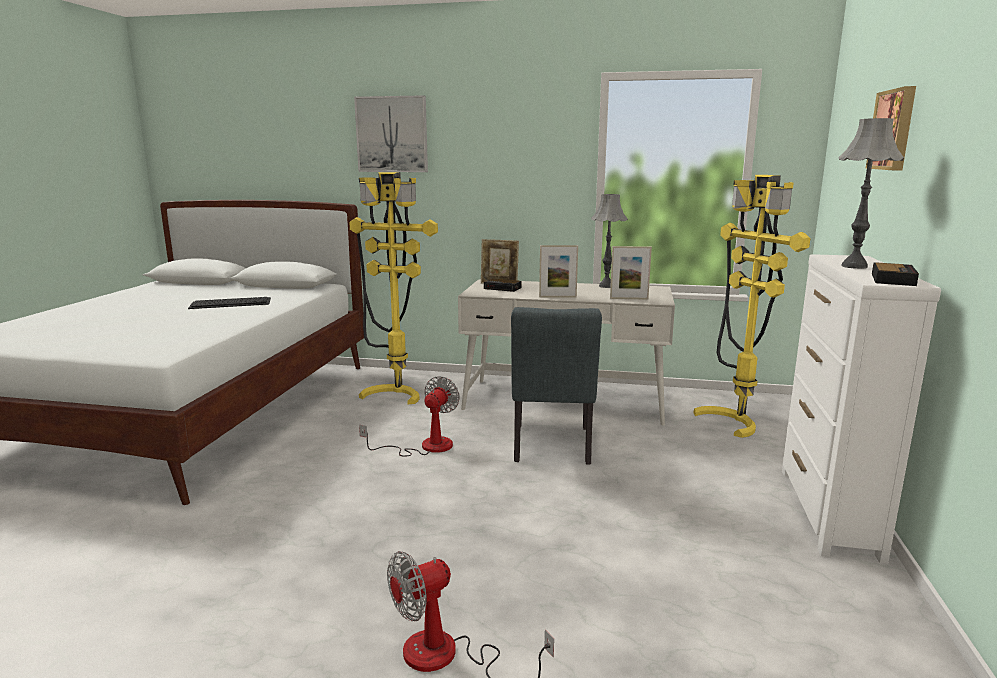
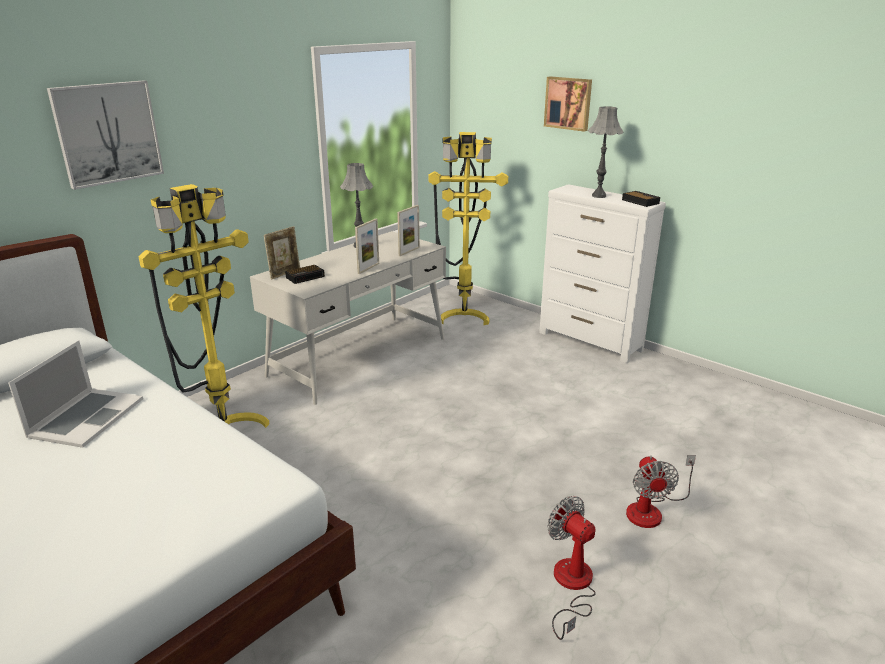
camera: 60 degrees left, 10 degrees up
keyboard [188,297,271,309] -> laptop [8,340,143,448]
fan [359,376,460,457] -> fan moved to [547,496,596,640]
grey chair [511,307,602,465] -> none

